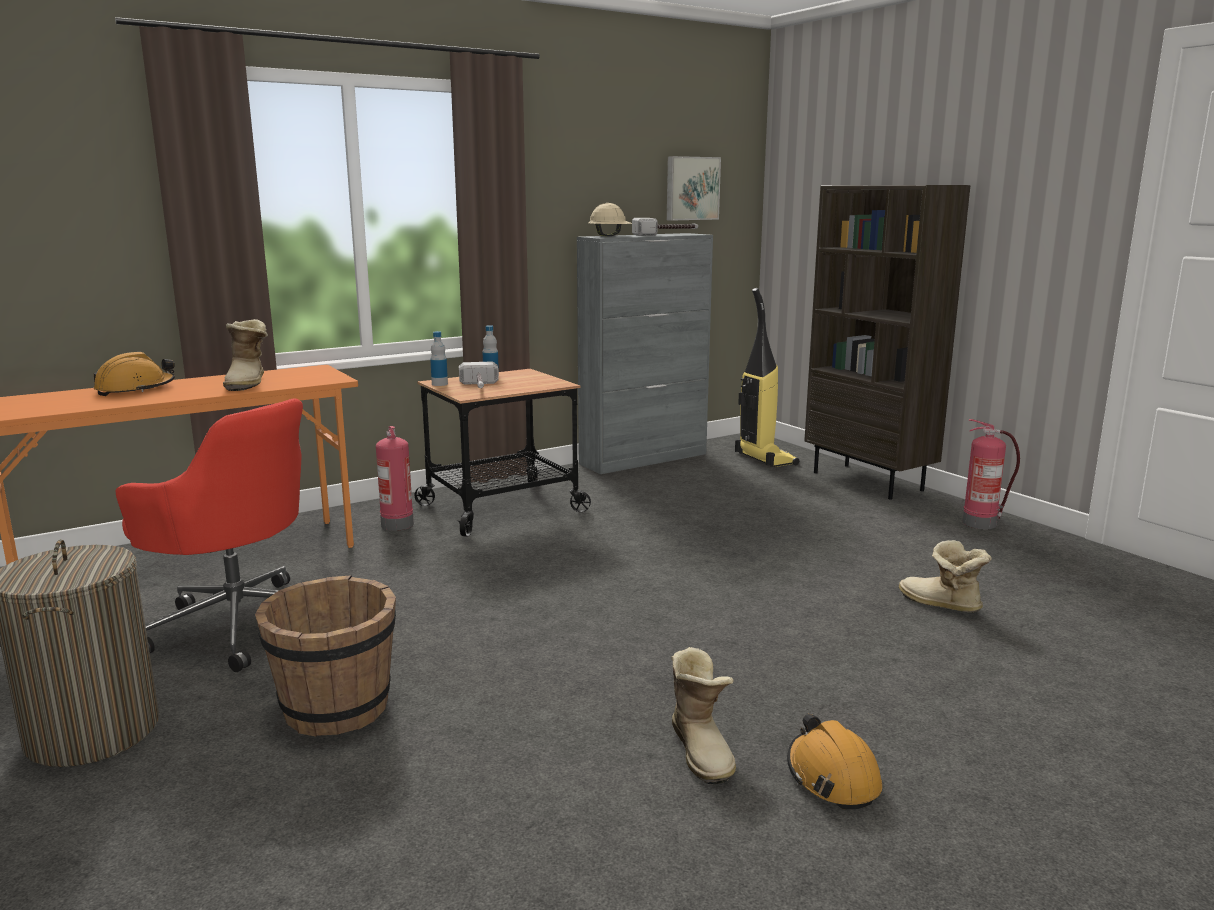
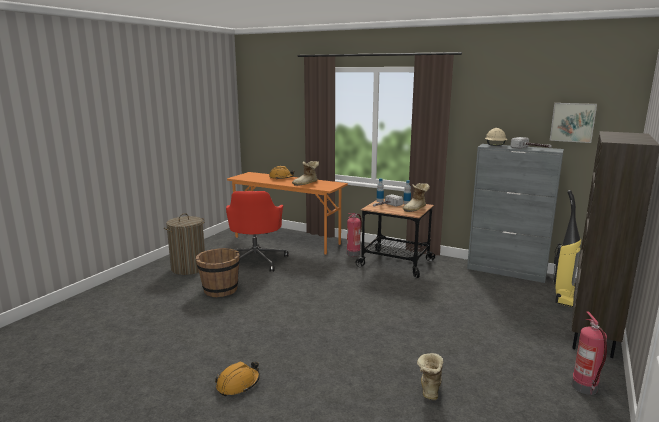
camera: 60 degrees right, 0 degrees up
boot [671,647,736,784] -> boot moved to [403,183,430,212]

